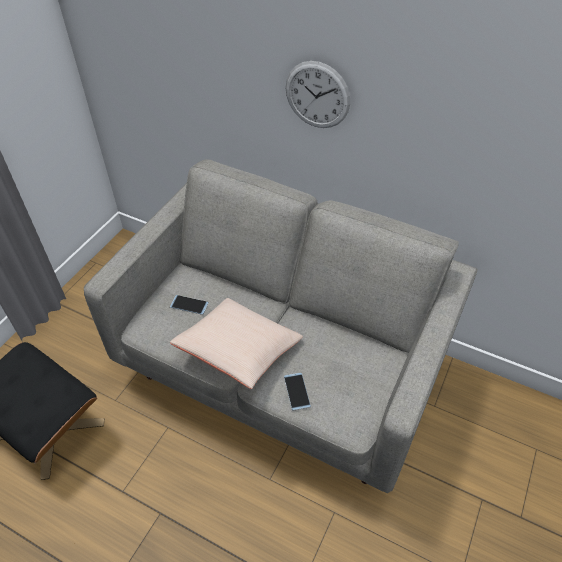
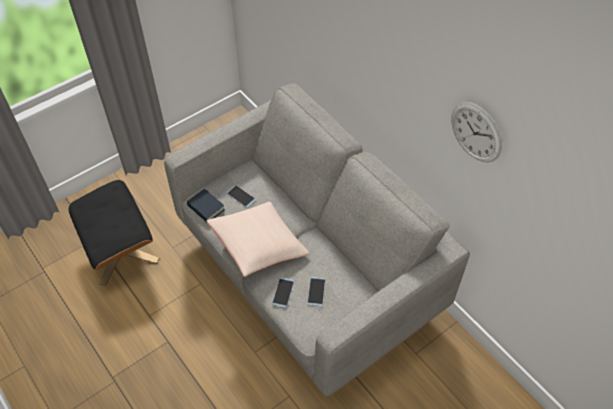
camera: 25 degrees right, 5 degrees up
wall clock [285,61,350,128] -> wall clock moved to [451,102,502,162]
none -> book [187,189,225,222]
none -> phone [307,277,325,306]

